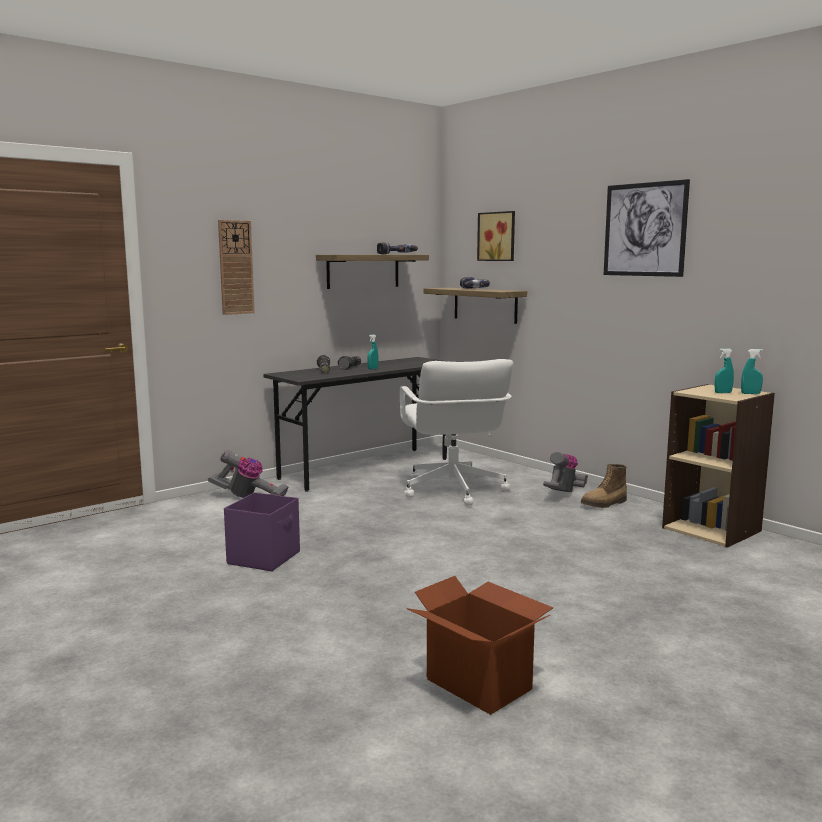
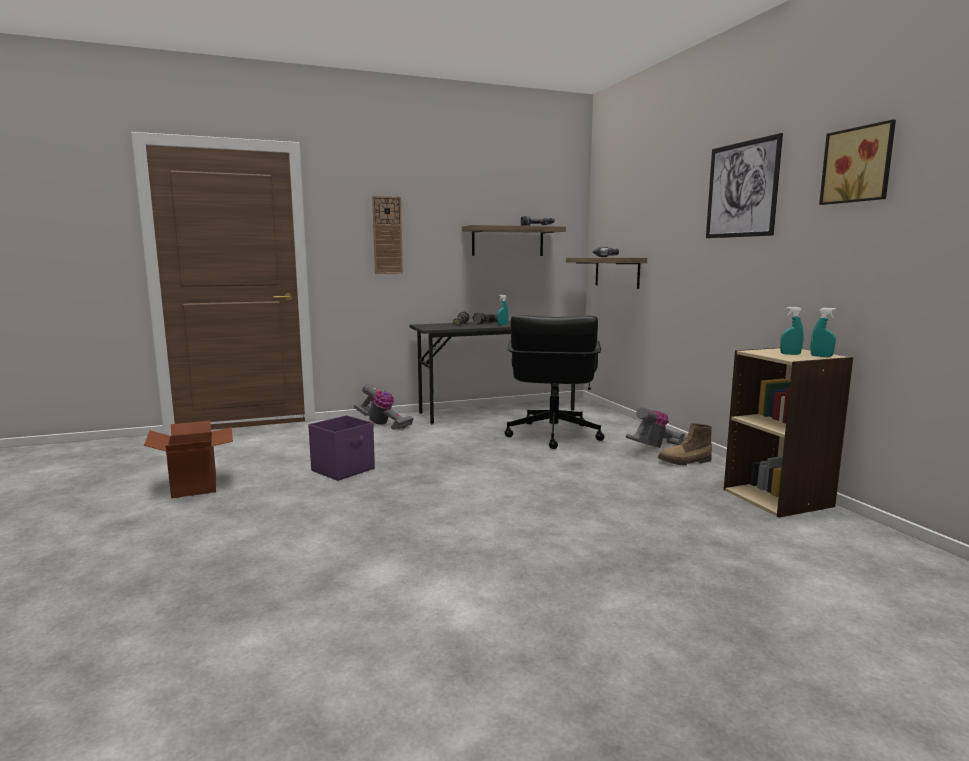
camera: 20 degrees right, 0 degrees up
white office chair [400,359,513,505] -> black office chair [505,314,604,449]
cardboard box [407,576,553,715] -> cardboard box moved to [144,421,233,498]
picture [477,211,515,261] -> picture moved to [819,119,896,205]

